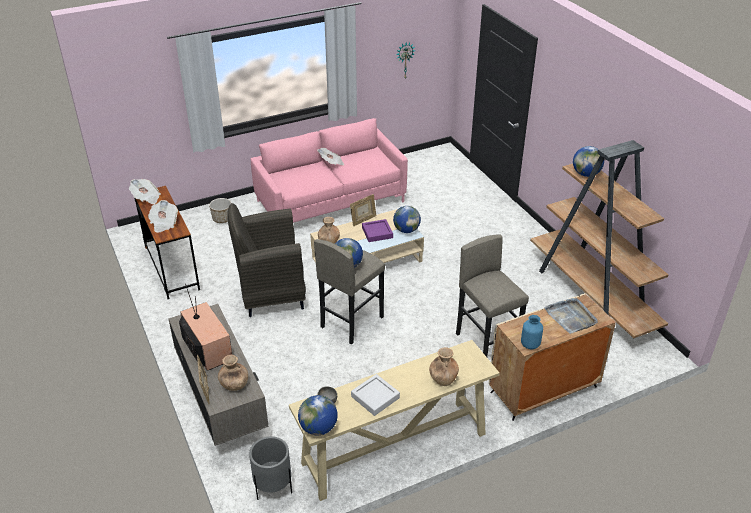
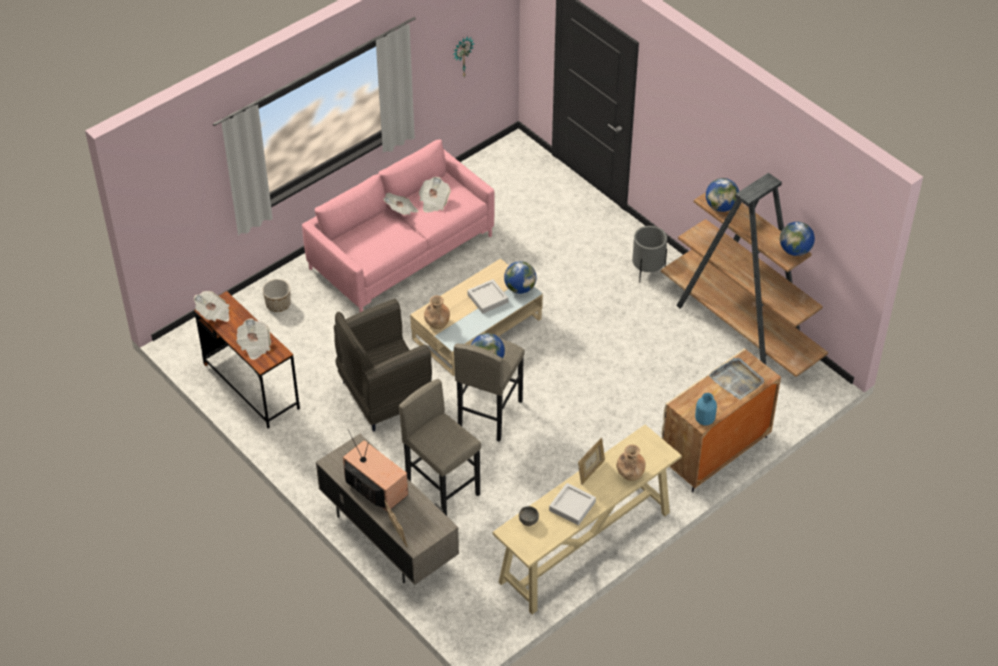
camera: 15 degrees left, 10 degrees up
brown vase [218,355,248,391] -> none
grey planter [249,436,292,500] -> grey planter moved to [632,226,667,283]
globe [298,395,338,435] -> globe moved to [780,222,815,256]
picture frame [350,194,377,226] -> picture frame moved to [578,438,605,485]
purple tray [362,219,393,242] -> grey tray [467,279,508,314]
grey stool [456,234,529,357] -> grey stool moved to [399,379,481,516]
none -> newspaper [419,177,451,213]

